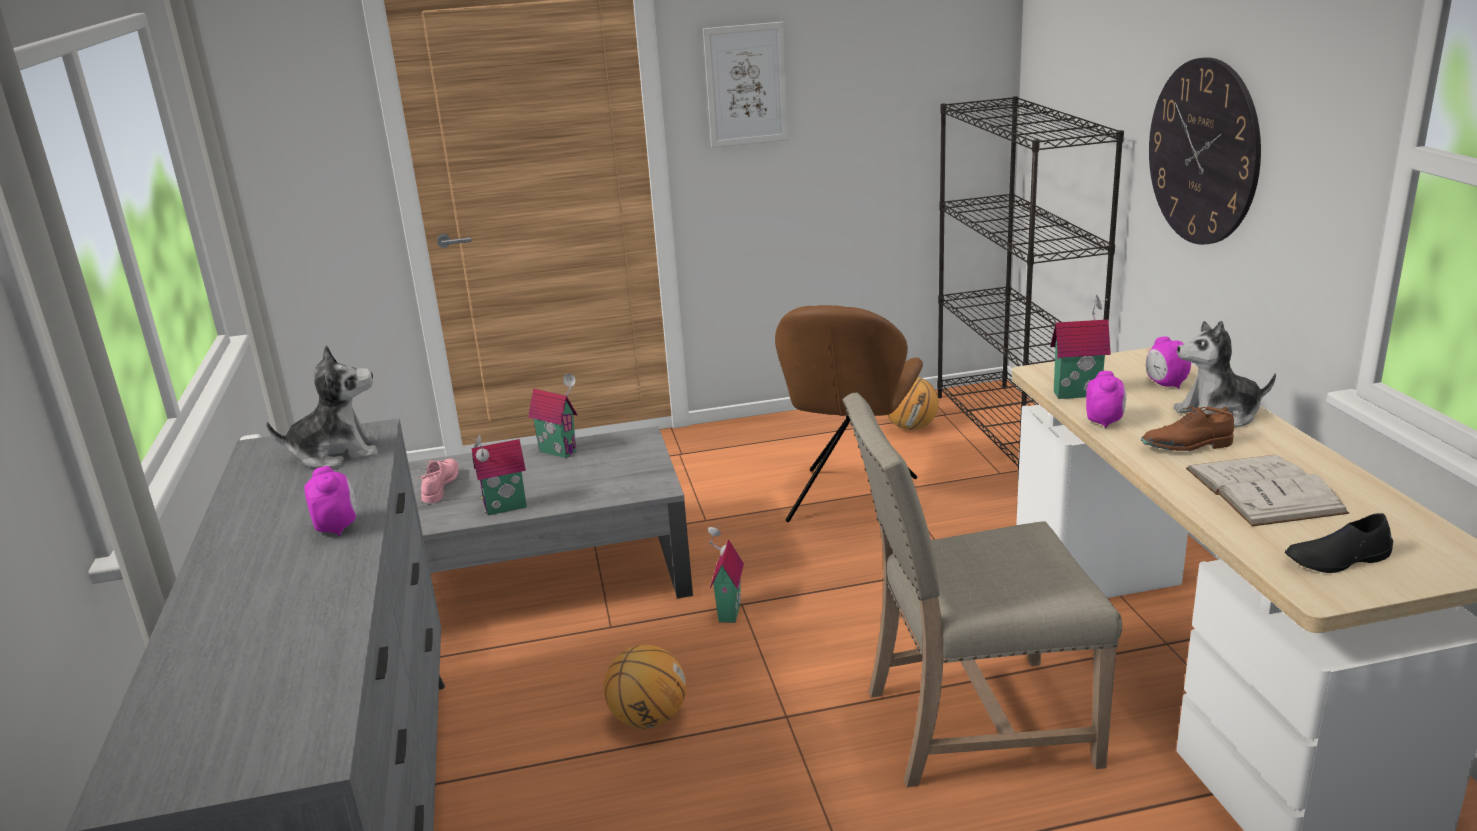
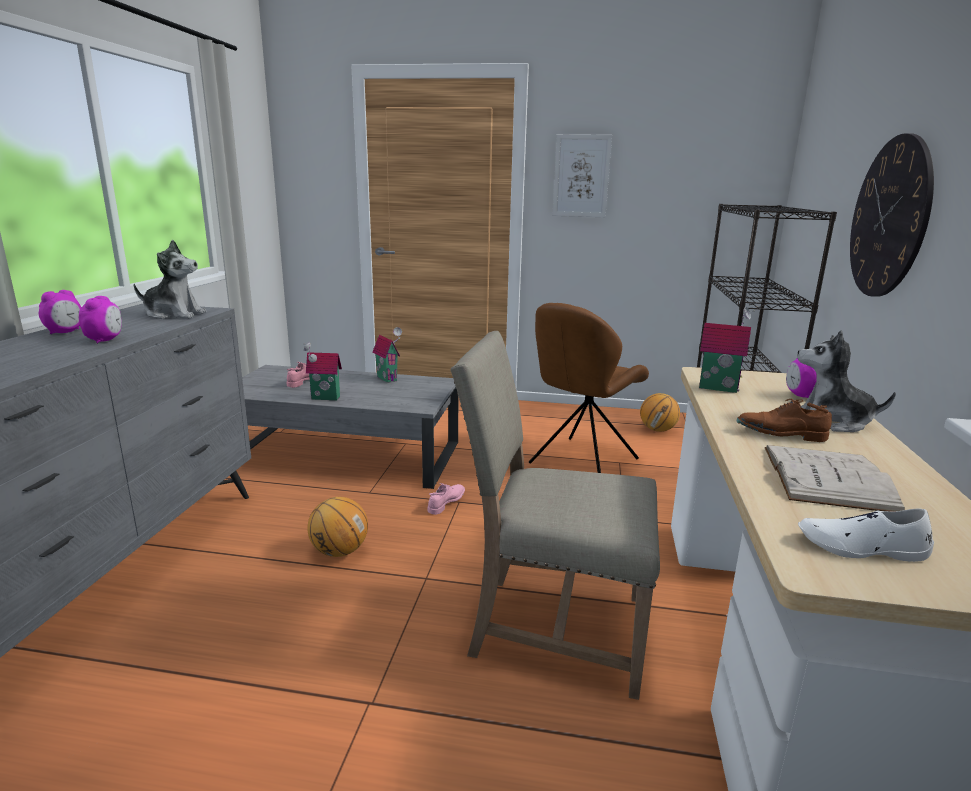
camera: 20 degrees right, 5 degrees down
toy house [708,525,744,623] -> pink shoe [427,483,465,515]
alarm clock [1086,371,1126,428] -> alarm clock moved to [39,290,81,334]
black shoe [1285,513,1393,573] -> white shoe [798,509,934,562]

